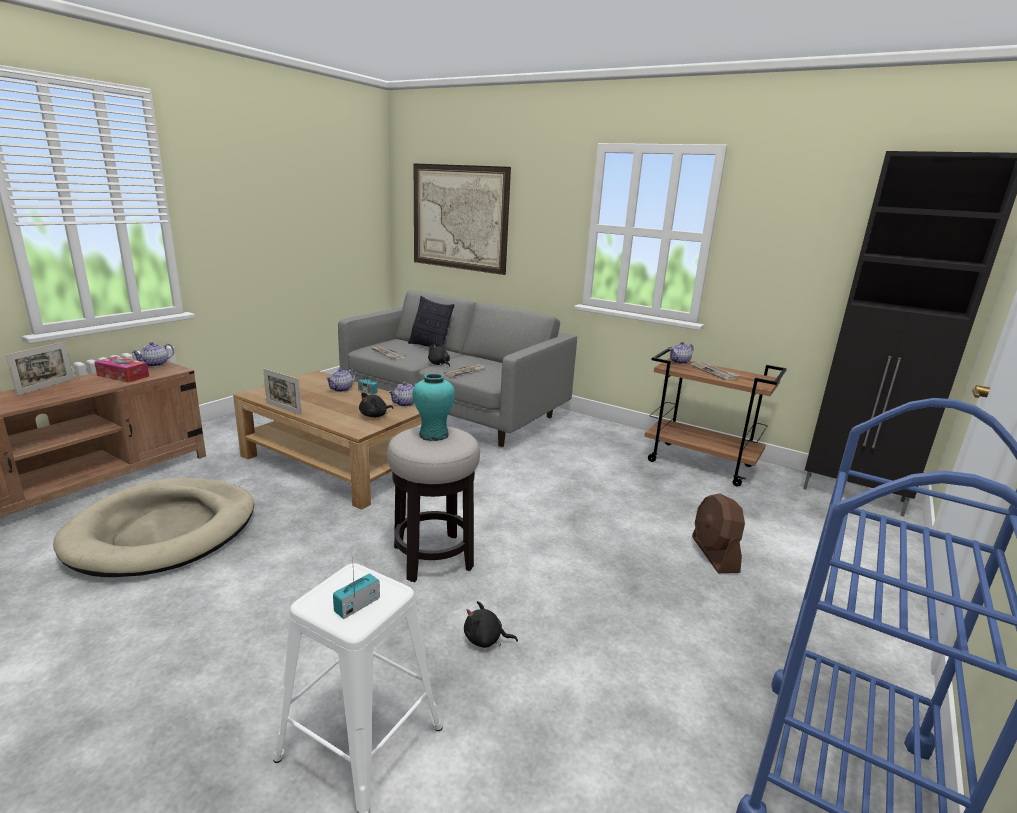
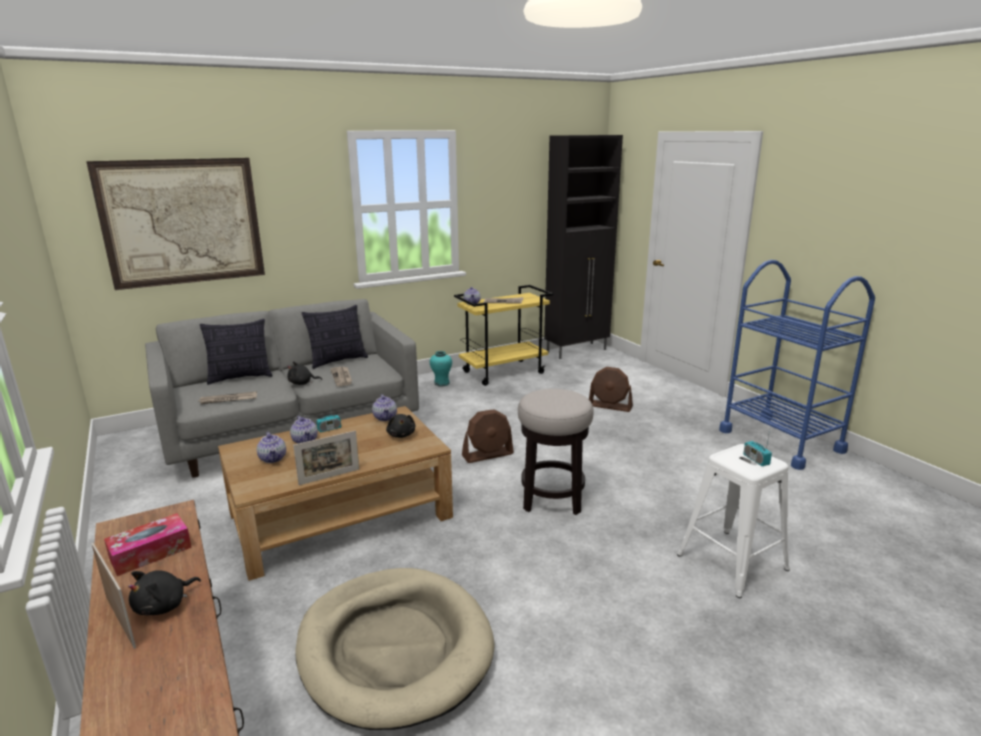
camera: 60 degrees left, 0 degrees up
teapot [131,342,174,367] -> teapot moved to [257,432,286,463]
turquoise vase [412,373,455,441] -> turquoise vase moved to [430,351,452,386]
black plush toy [464,601,518,648] -> black plush toy moved to [128,570,201,615]
brown cart [644,347,787,487] -> yellow cart [454,285,553,386]
none -> pillow [302,305,368,369]
none -> brown fan [462,409,514,463]

